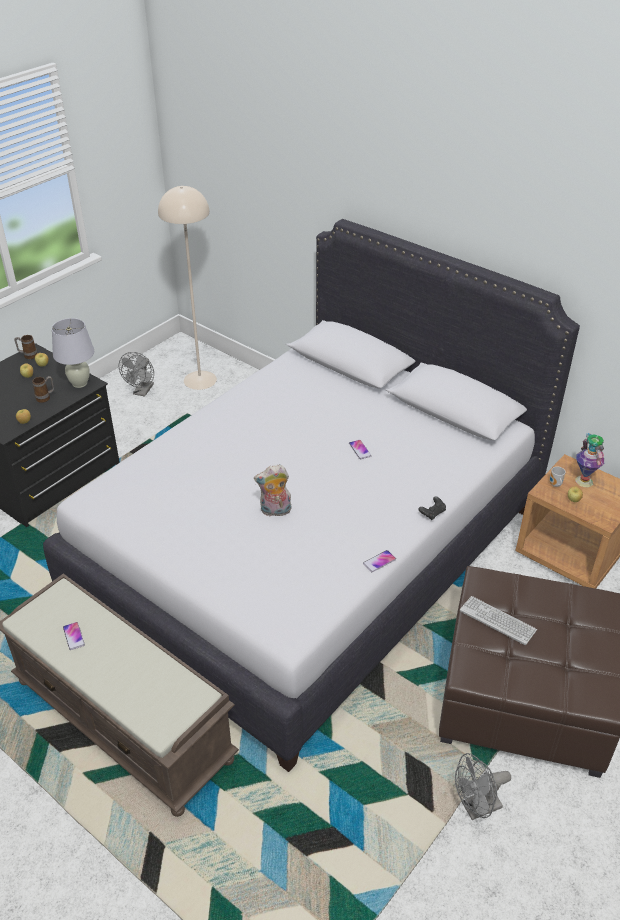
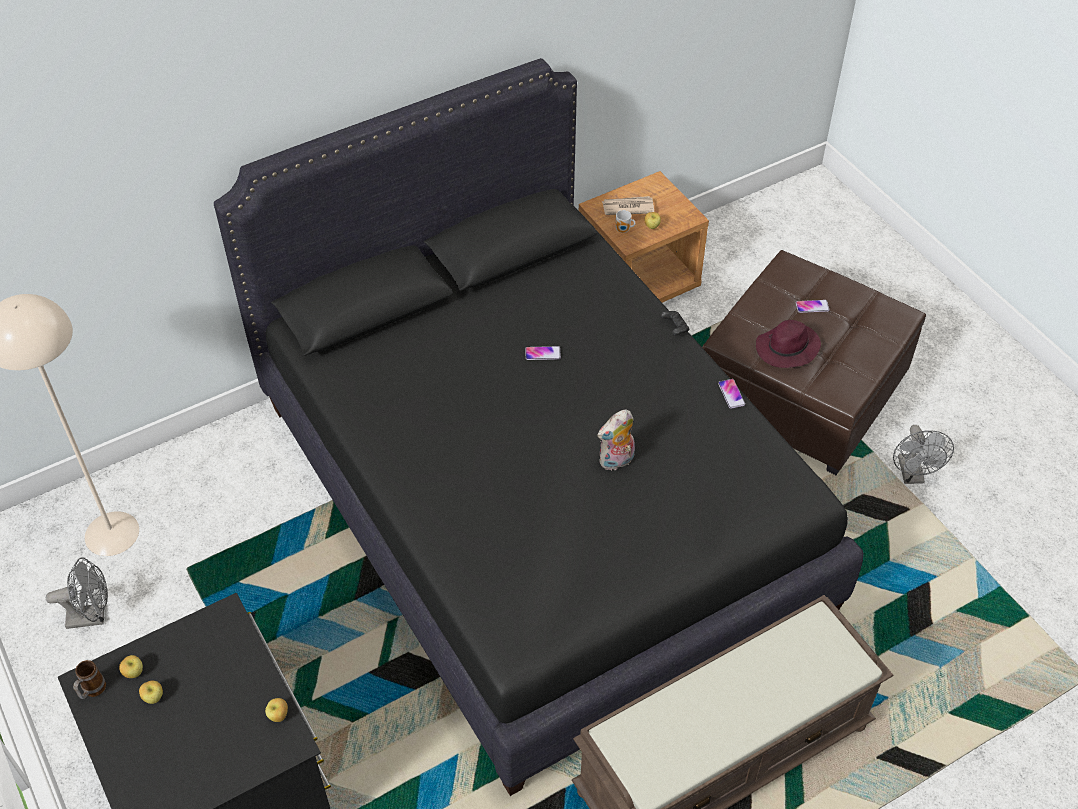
camera: 70 degrees left, 10 degrees up
mug [33,376,54,403] -> none
white bed [43,219,580,772] -> black bed [214,58,864,796]
white table lamp [52,318,94,388] -> none
phone [63,622,85,650] -> phone moved to [796,300,830,313]
grey fan [119,352,154,397] -> grey fan turned 45 degrees counterclockwise [46,557,108,629]
plush toy [254,464,292,516] -> plush toy turned 45 degrees clockwise [598,410,635,470]
keyboard [460,596,537,645] -> purple hat [756,320,821,368]
vase [576,433,604,487] -> newspaper [602,196,654,215]

